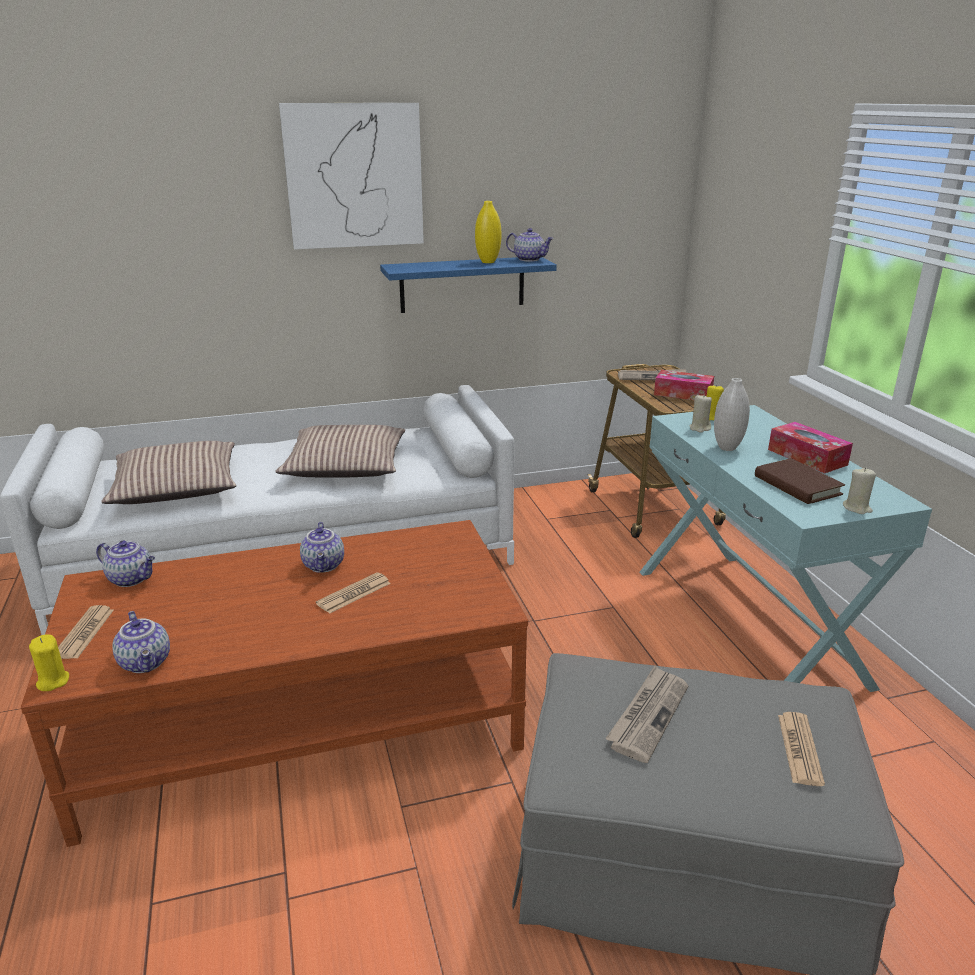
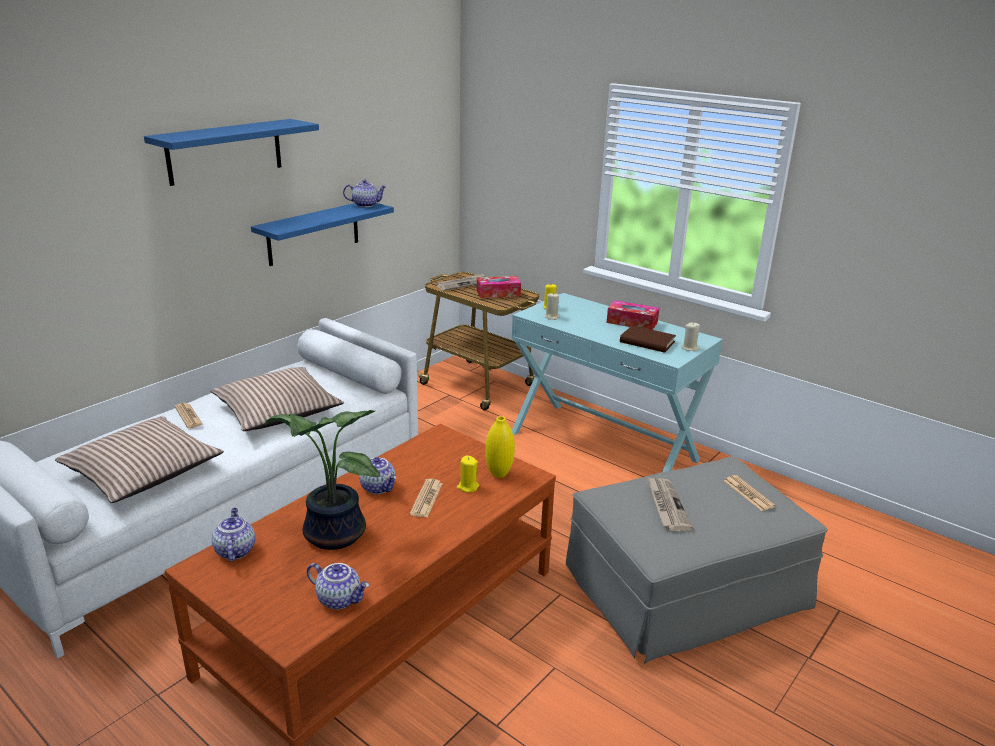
camera: 35 degrees left, 0 degrees up
yellow candle [29,634,69,691] -> yellow candle moved to [457,455,479,492]
newspaper [58,605,114,659] -> newspaper moved to [175,403,203,428]
teapot [96,541,155,587] -> teapot turned 90 degrees counterclockwise [212,508,255,562]
picture [279,103,424,250] -> blue shelf [144,119,319,186]
yellow vase [475,201,501,263] -> yellow vase moved to [485,416,515,478]
white vase [714,378,750,451] -> none
none -> potted plant [265,410,380,550]

